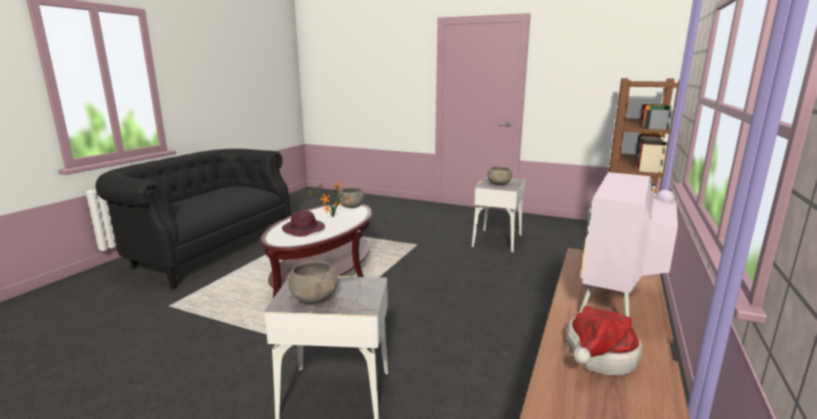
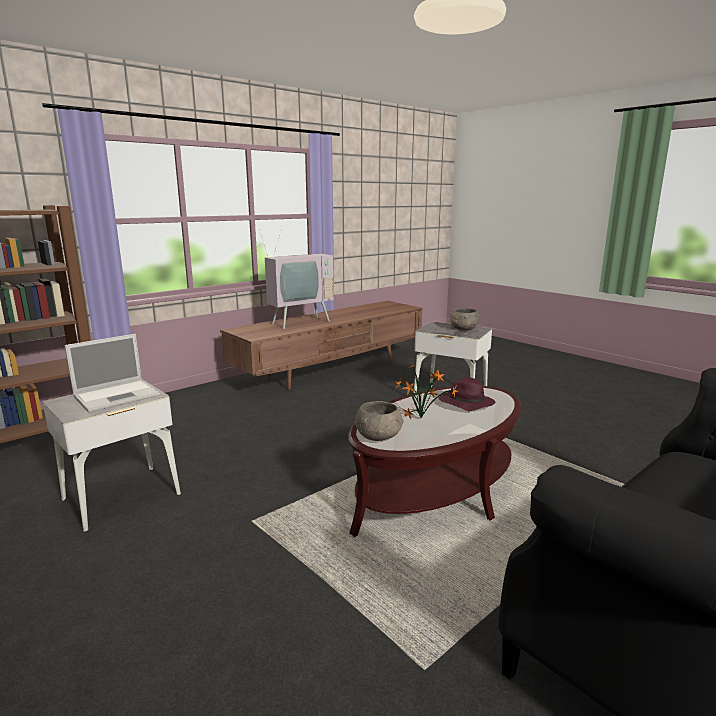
camera: 155 degrees left, 0 degrees up
grey bowl [487,166,512,185] -> laptop [65,334,160,413]
hat [567,305,642,376] -> none

